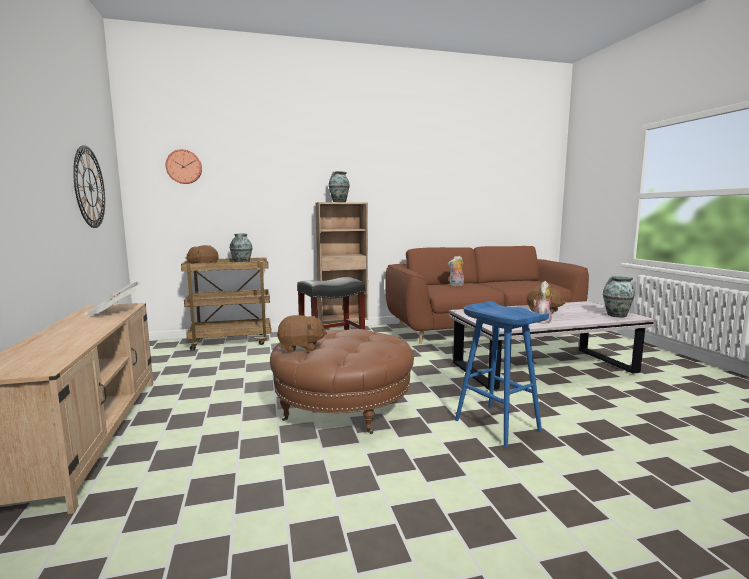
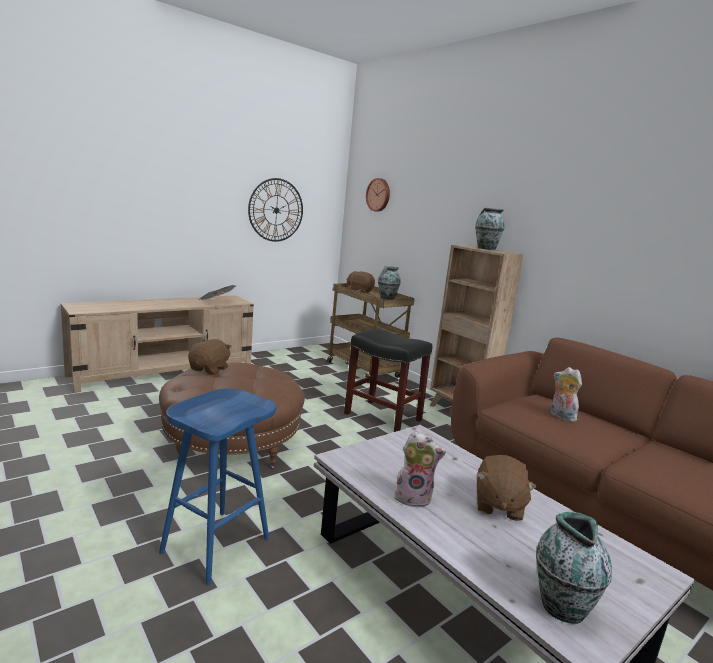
camera: 65 degrees right, 5 degrees up
brown plush toy [277,315,327,352] -> brown plush toy turned 135 degrees counterclockwise [188,339,232,375]

